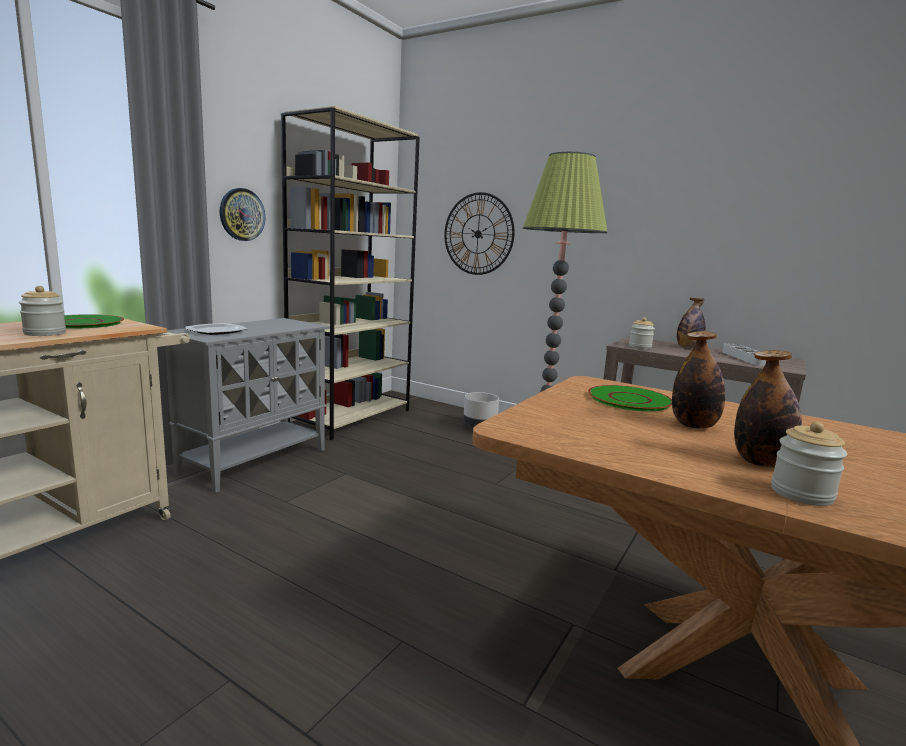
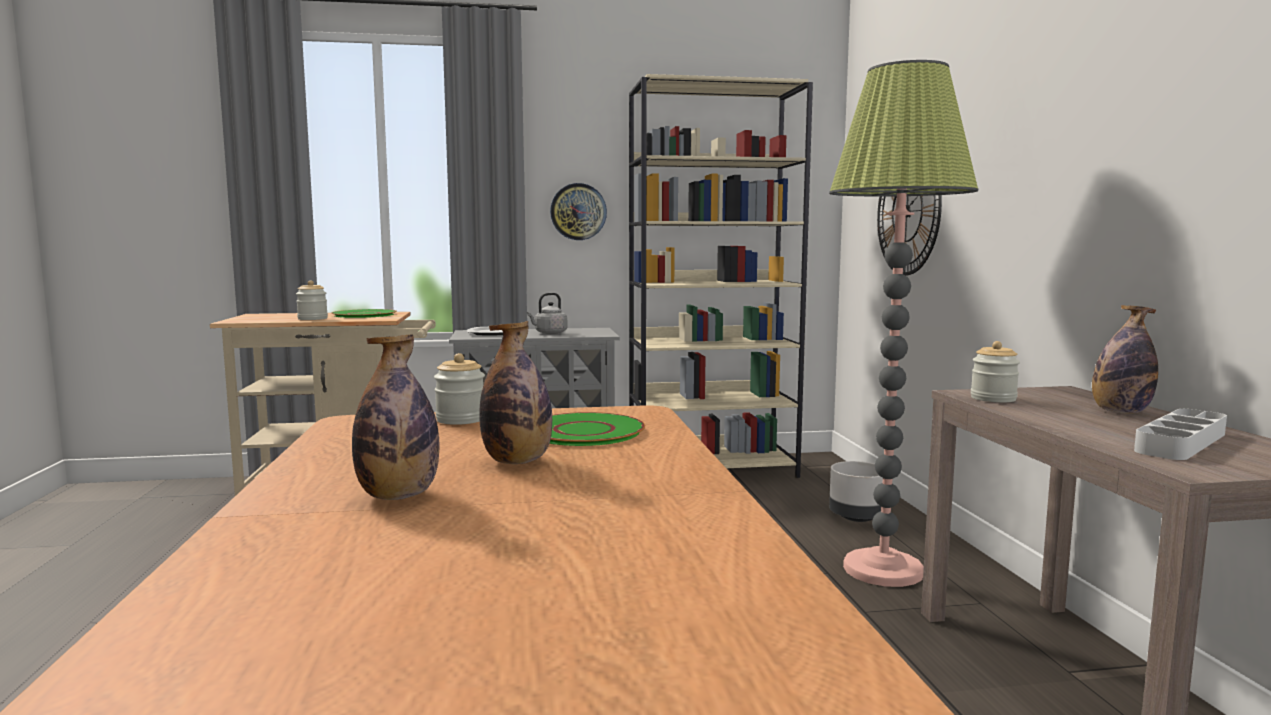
camera: 50 degrees right, 5 degrees down
jar [771,422,847,506] -> jar moved to [434,353,485,425]
none -> grey kettle [527,293,567,334]

